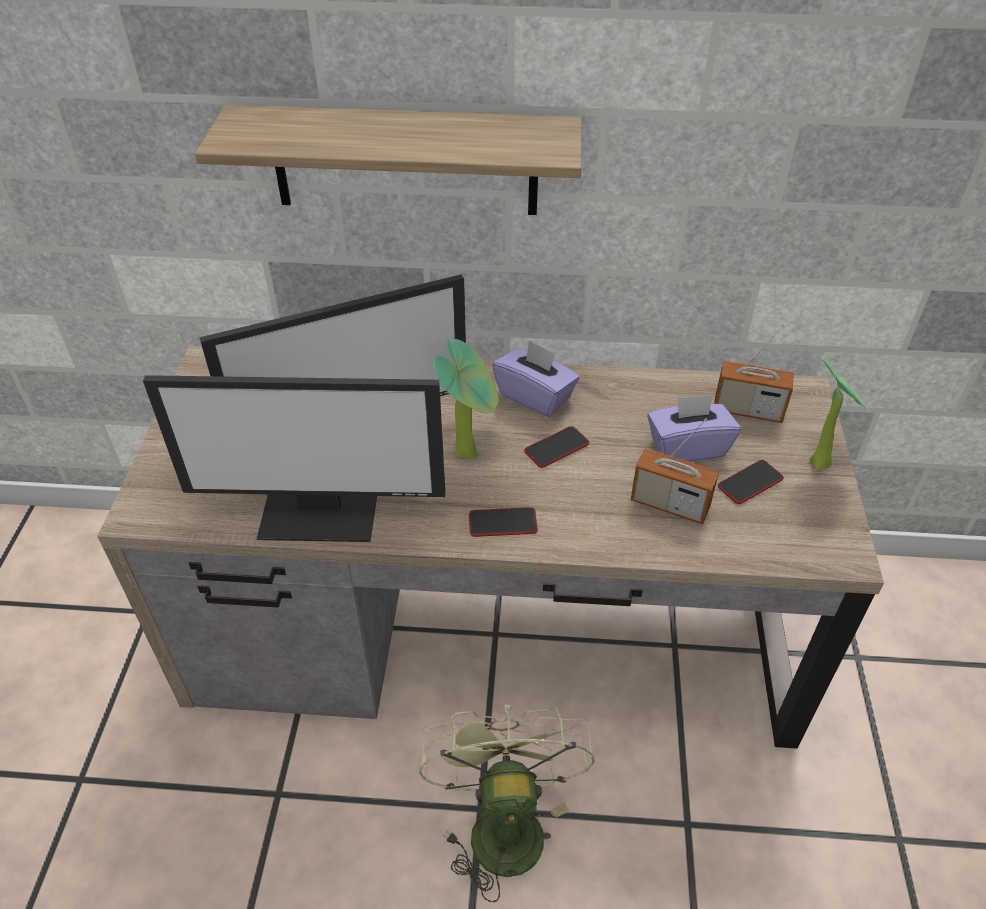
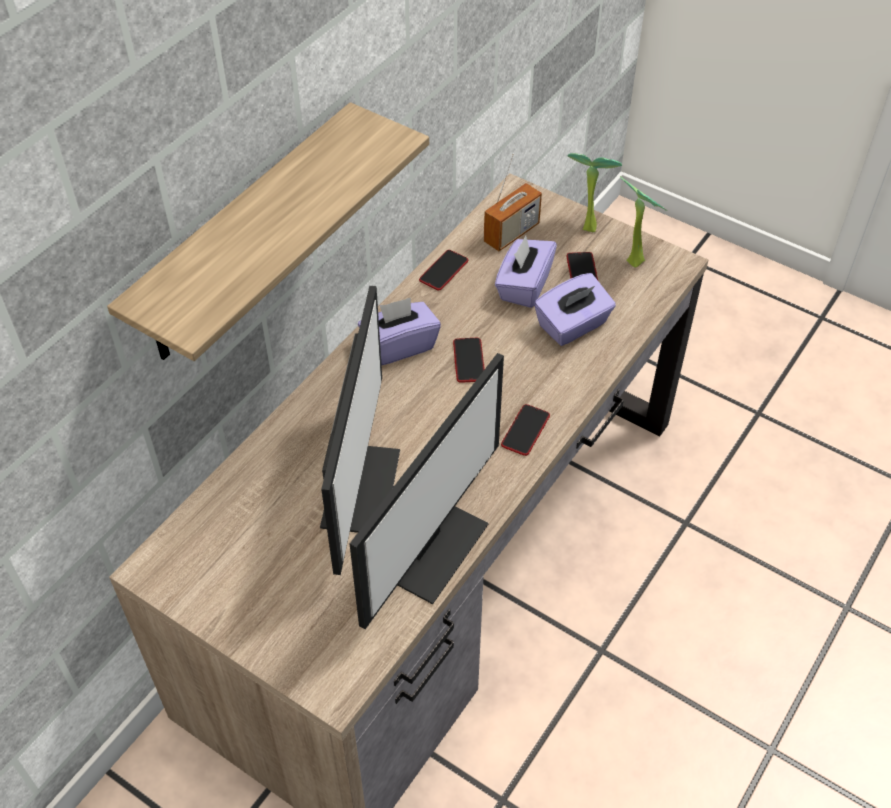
camera: 60 degrees left, 5 degrees up
green fan [419,705,595,902] -> none
potted plant [433,339,499,460] -> potted plant moved to [620,176,667,268]
radio [631,418,719,524] -> purple tissue box [534,273,616,346]
none -> phone [419,250,468,290]

